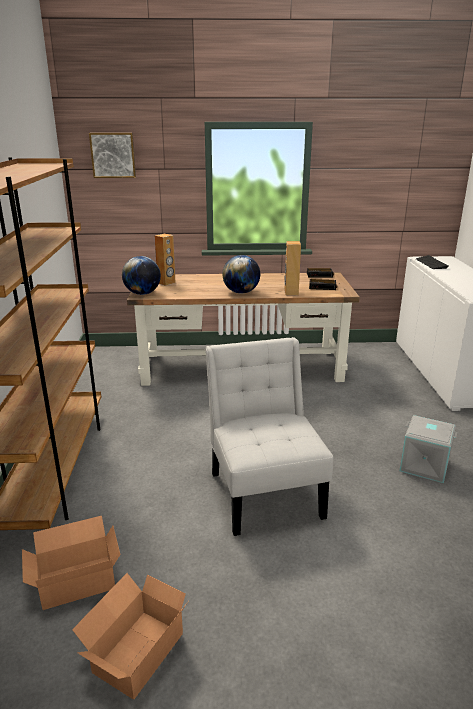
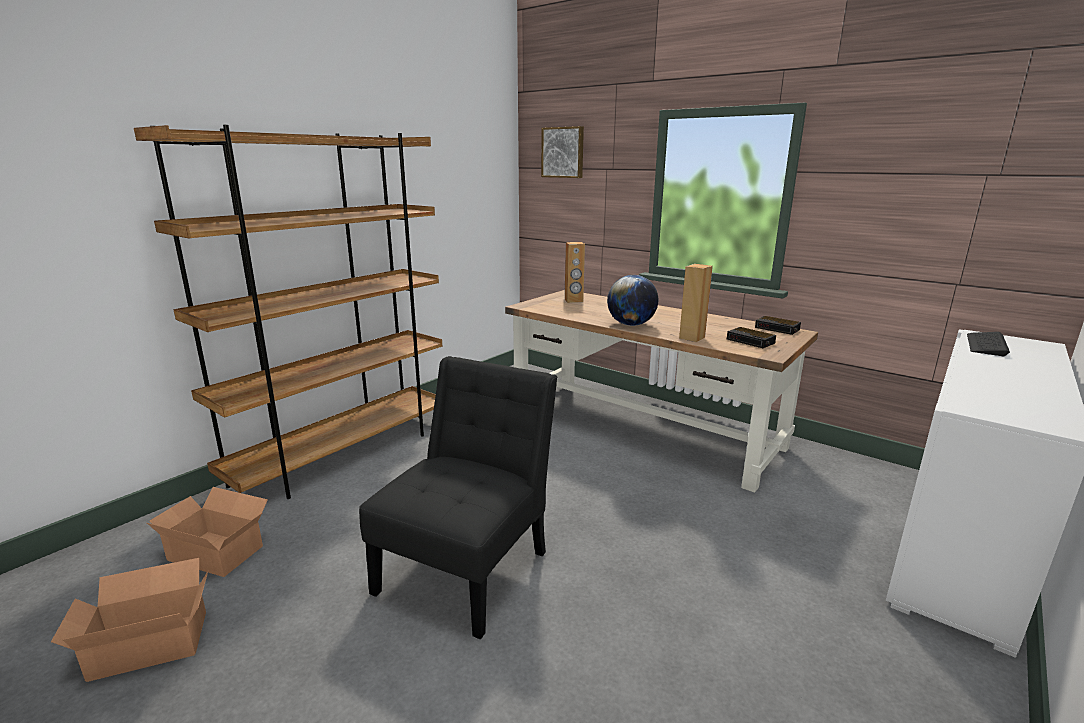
camera: 40 degrees right, 5 degrees down
globe [122,256,161,295] -> none
white chair [205,337,333,536] -> black chair [359,356,557,640]
grey storage box [400,415,457,483] -> none

